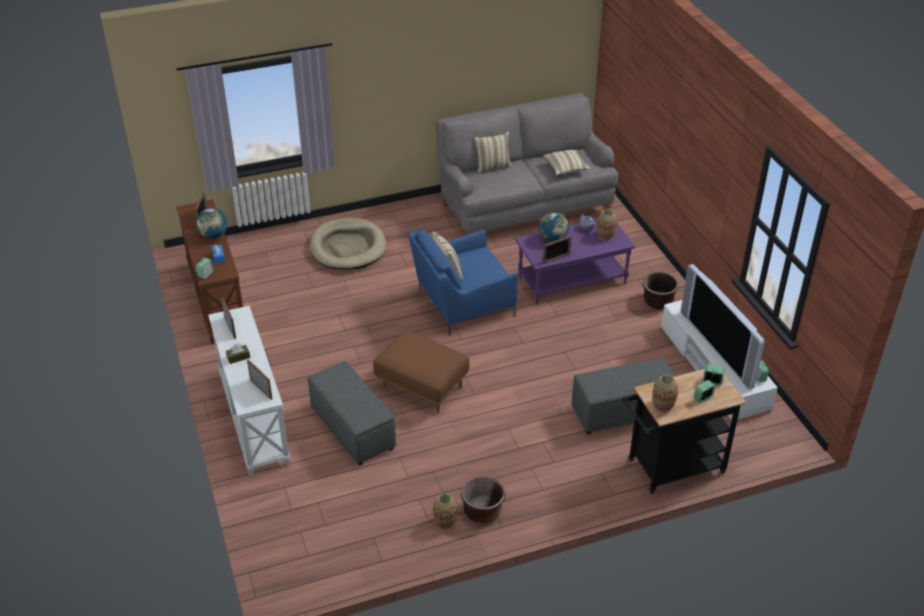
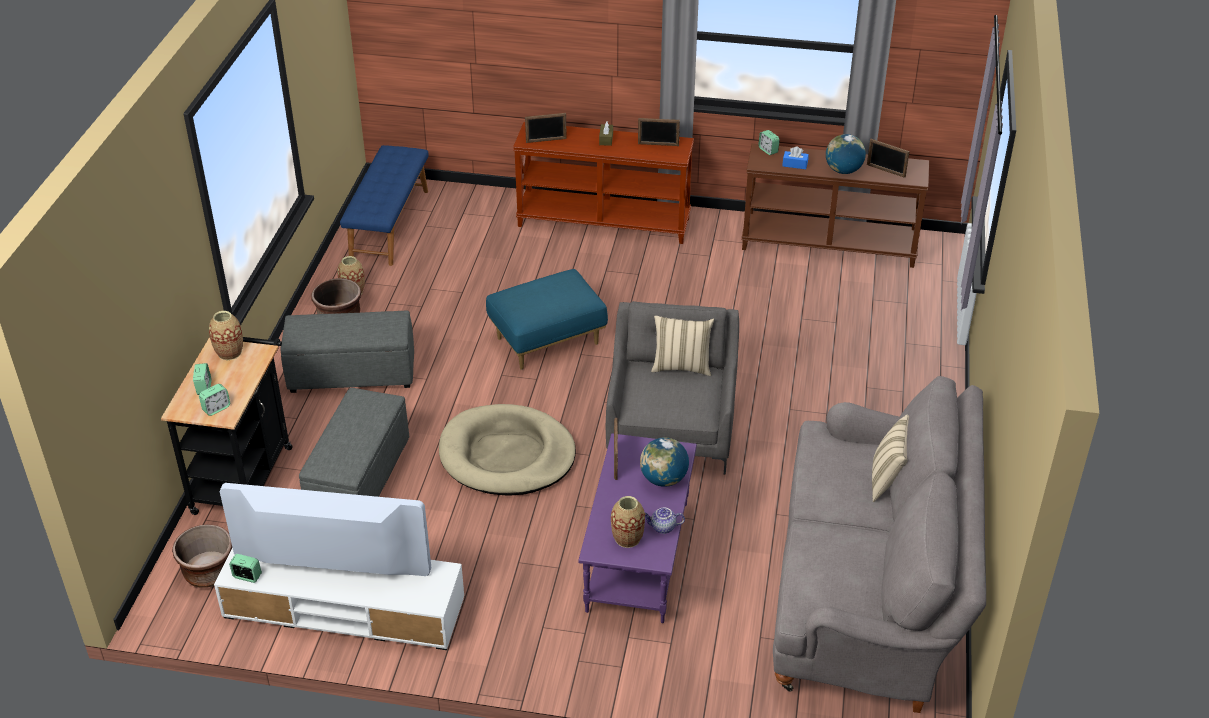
camera: 120 degrees right, 0 degrees up
white console table [208,306,291,476] -> brown console table [513,122,694,244]
grey ottoman [308,361,396,466] -> grey ottoman moved to [280,311,414,393]
beige dog bed [310,218,386,270] -> beige dog bed moved to [439,404,576,496]
brown ottoman [373,330,470,413] -> blue ottoman [486,269,608,370]
blue armchair [408,230,518,336] -> grey armchair [606,301,739,475]
beige pillow [543,149,591,175] -> none
brown planter [643,272,679,309] -> brown planter moved to [172,524,232,588]
none -> blue bench [340,145,429,266]

